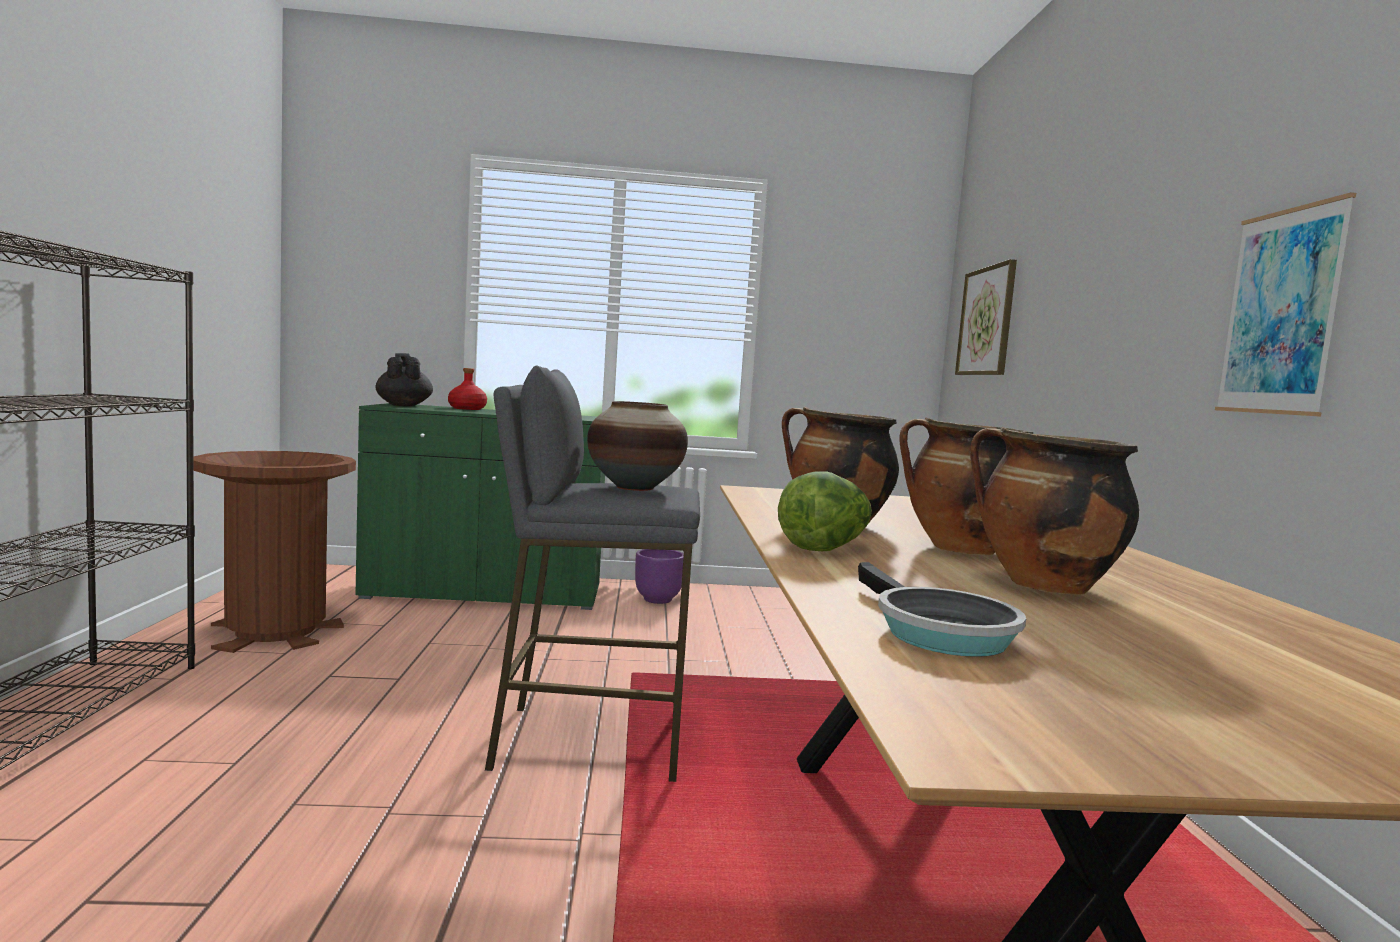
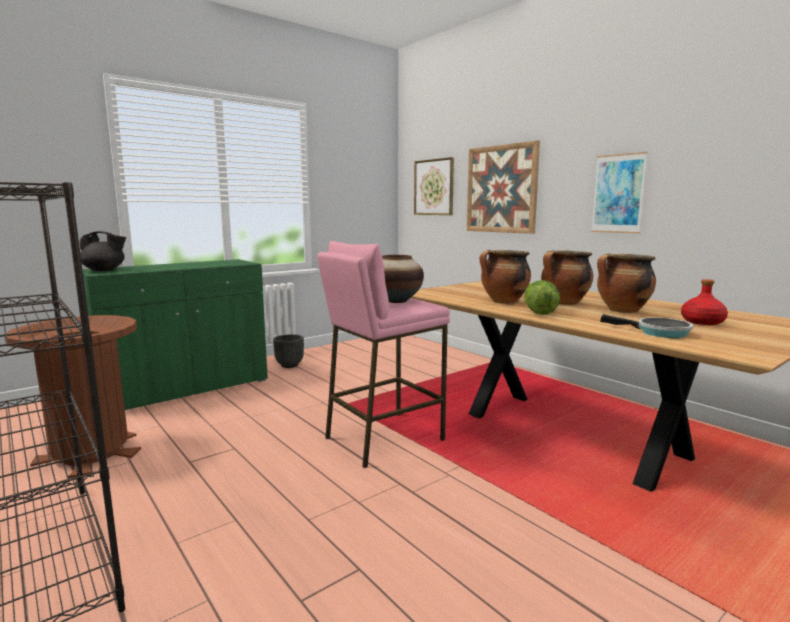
camera: 35 degrees left, 5 degrees up
black teapot [376,353,433,406] -> black teapot turned 150 degrees clockwise [80,231,126,271]
red bottle [448,368,487,410] -> red bottle moved to [681,279,728,325]
grey stool [485,365,700,782] -> pink stool [317,241,450,468]
purple planter [635,549,684,604] -> black planter [273,334,304,368]
none -> picture [467,140,540,234]

